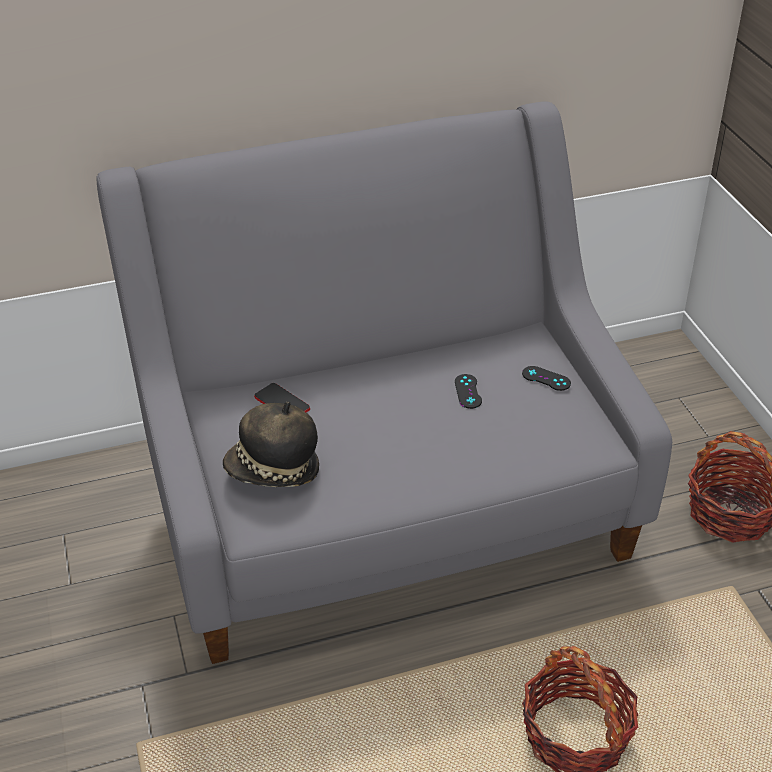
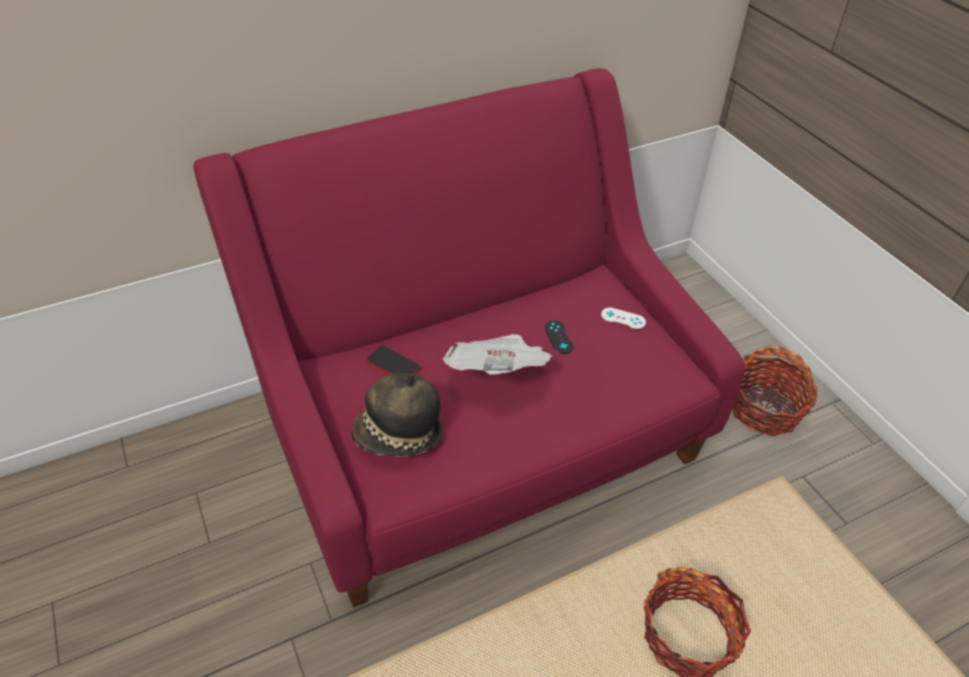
camera: 10 degrees left, 5 degrees up
grey sofa [96,101,672,664] -> red sofa [193,68,746,608]
black game controller [522,366,571,391] -> white game controller [601,308,646,329]
none -> newspaper [443,334,553,375]

